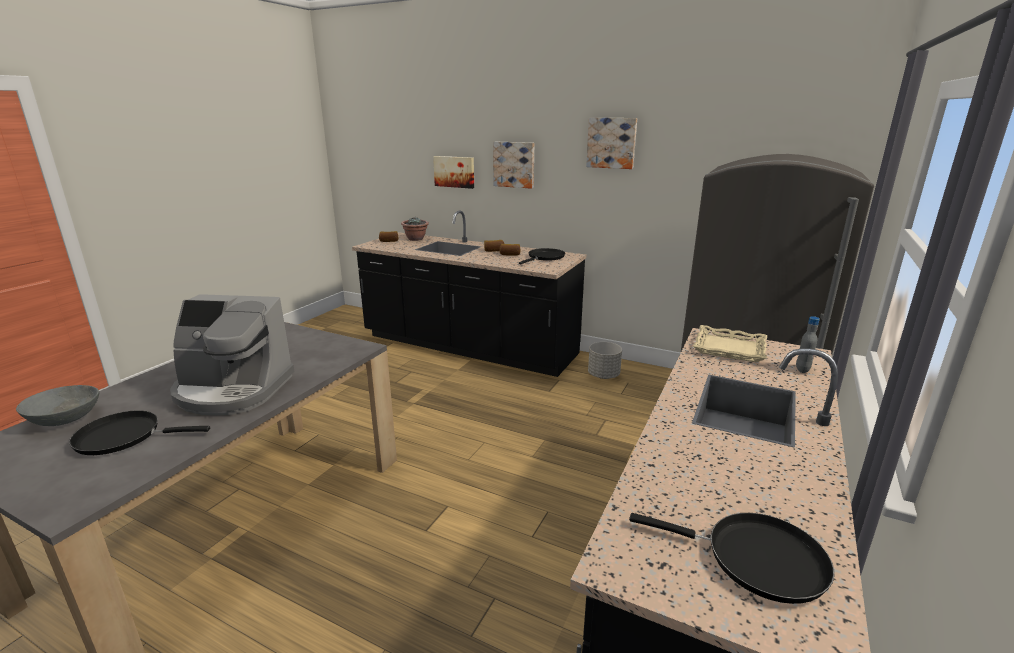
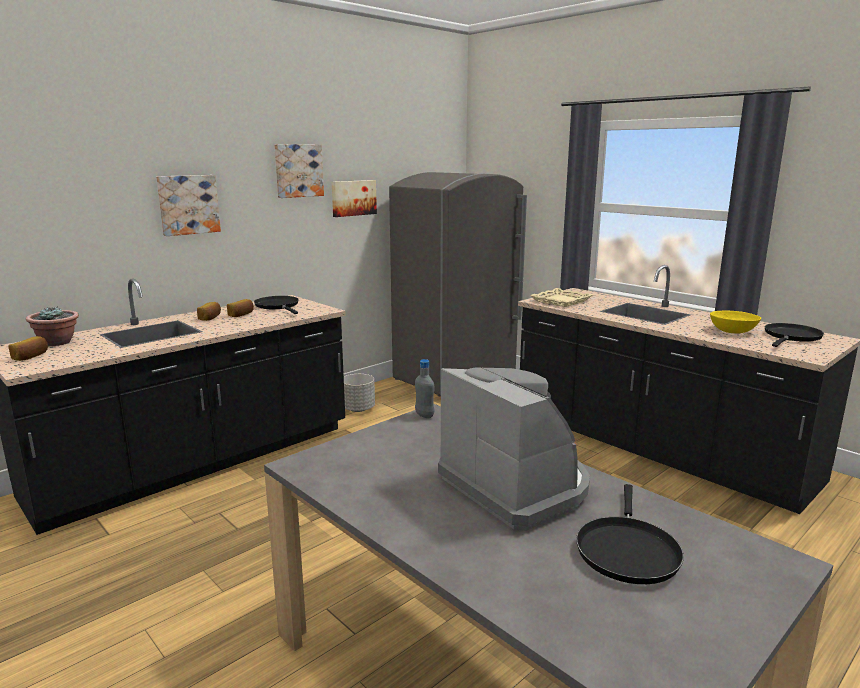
camera: 70 degrees left, 5 degrees down
grey bowl [16,385,99,426] -> none
coffee machine [170,294,294,416] -> coffee machine turned 60 degrees counterclockwise [438,368,590,531]
picture [433,156,474,189] -> picture moved to [332,180,377,217]
grey bottle [796,316,820,373] -> grey bottle moved to [415,359,434,418]
none -> yellow bowl [710,310,761,334]

